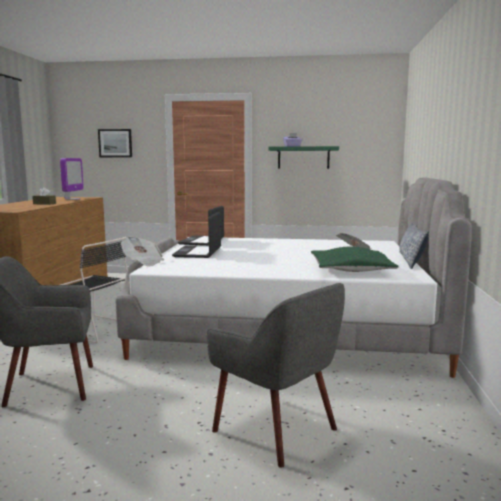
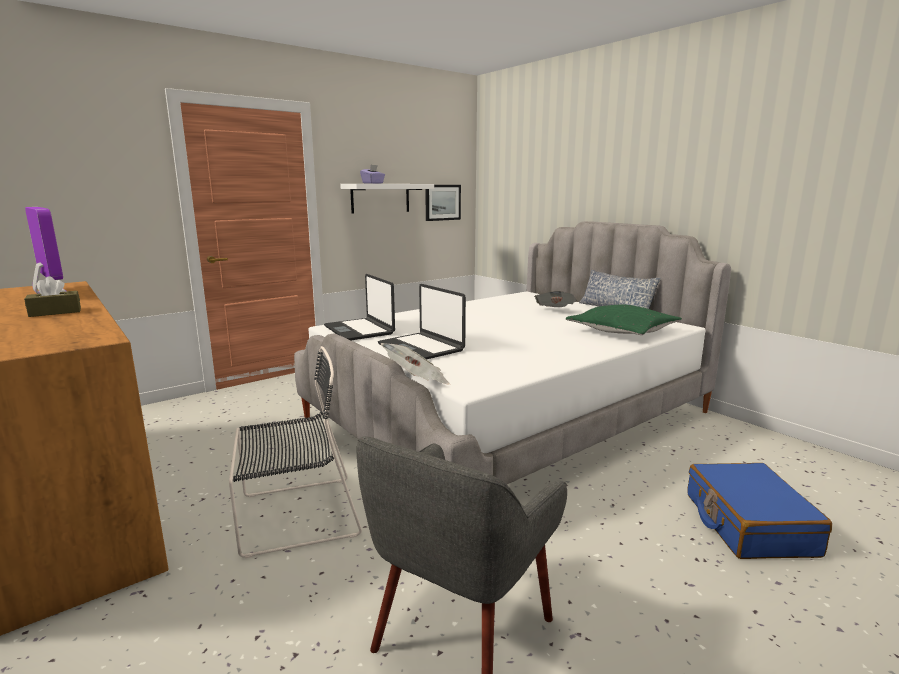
camera: 45 degrees left, 5 degrees up
picture [98,129,132,157] -> picture moved to [425,185,461,221]
grey armchair [207,283,345,468] -> blue suitcase [687,463,832,559]
green shelf [269,146,339,169] -> white shelf [340,184,434,213]

